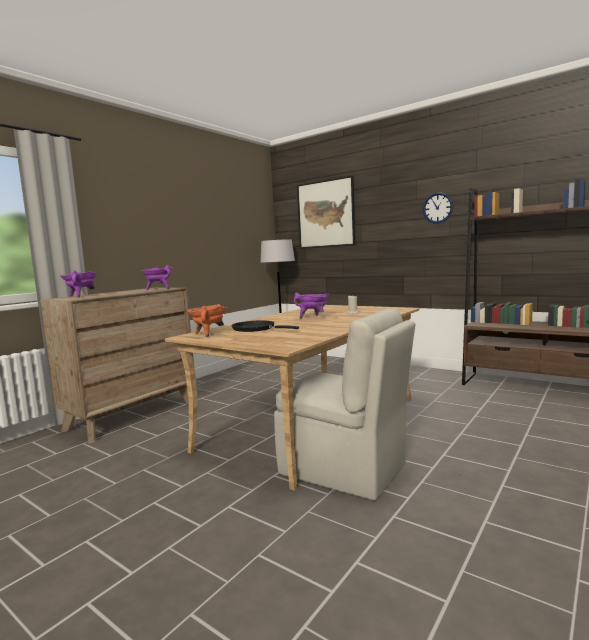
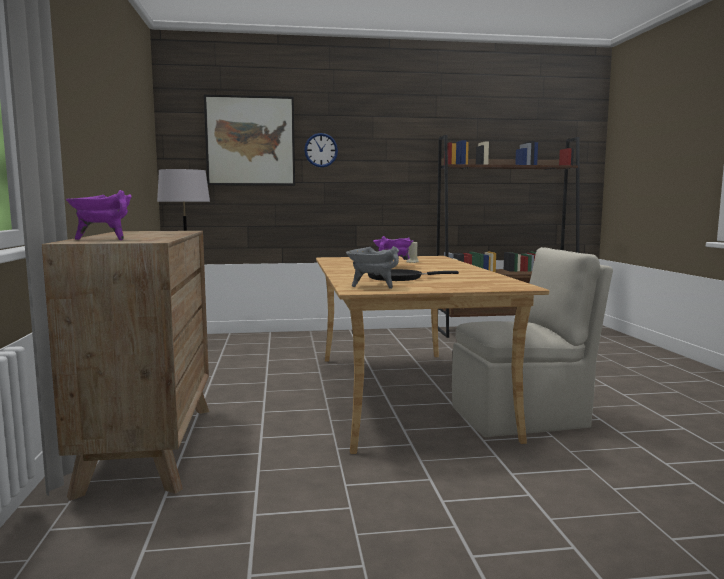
camera: 45 degrees left, 0 degrees up
purple cooking pot [141,265,172,290] -> none
orange cooking pot [187,304,227,337] -> grey cooking pot [346,246,399,289]
wall clock [423,193,453,224] -> wall clock moved to [304,133,338,167]

